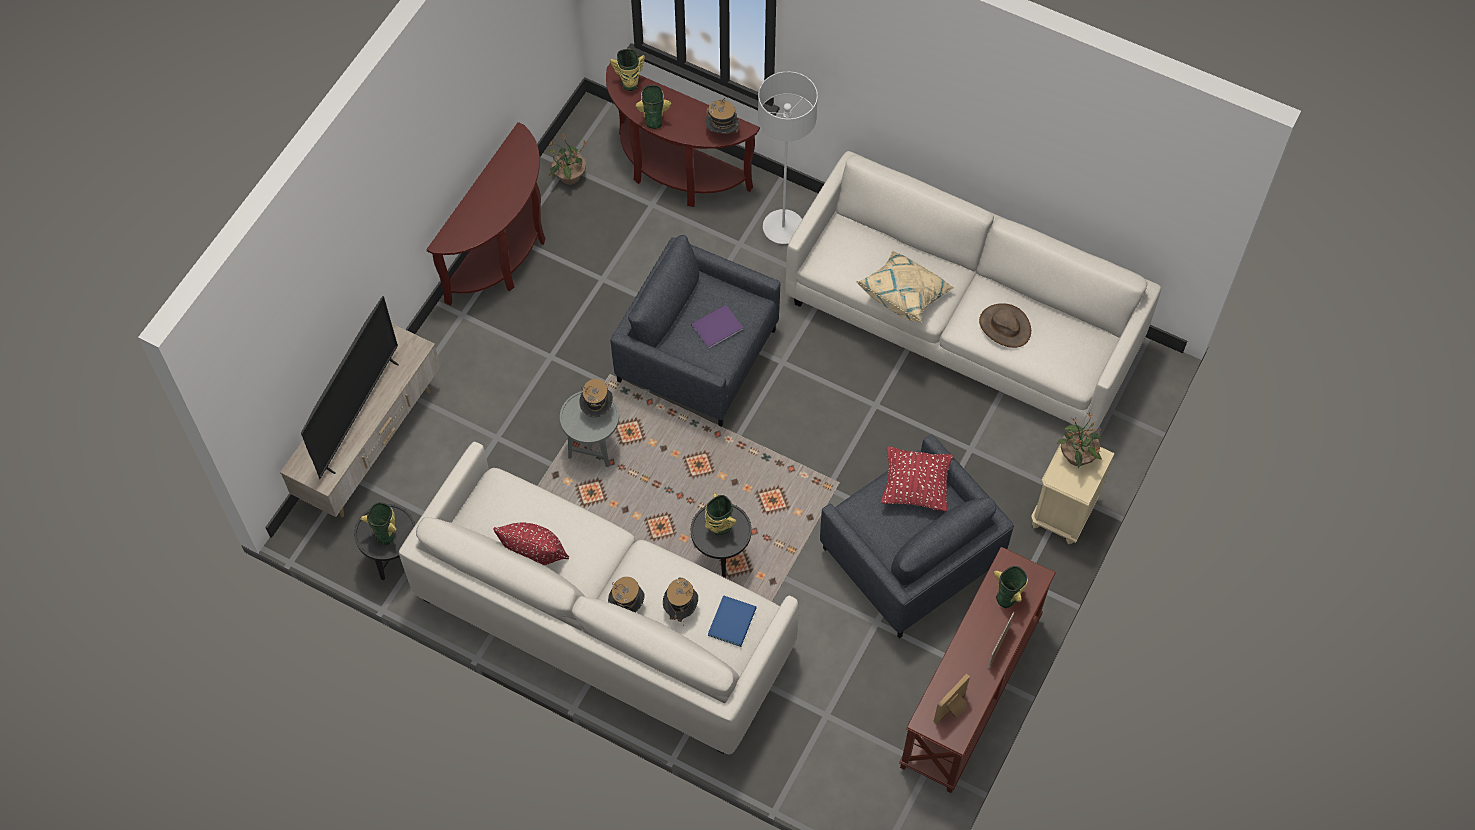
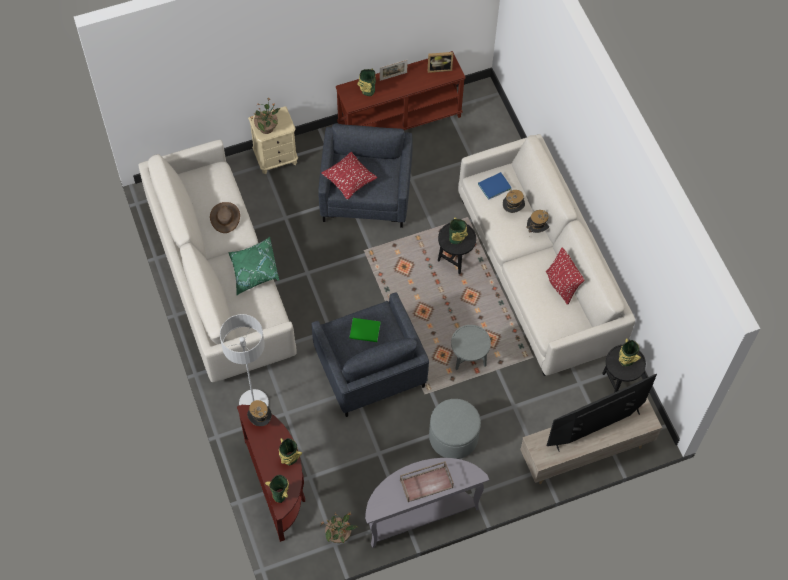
camera: 140 degrees left, 0 degrees up
brown console table [426,122,545,306] -> grey console table [365,458,489,548]
hat [579,379,613,417] -> none
purple book [691,305,743,349] -> green book [349,318,381,342]
beige pillow [856,251,954,322] -> green pillow [228,236,279,296]
none -> brown tray [400,461,454,502]
none -> grey ottoman [429,399,481,459]

